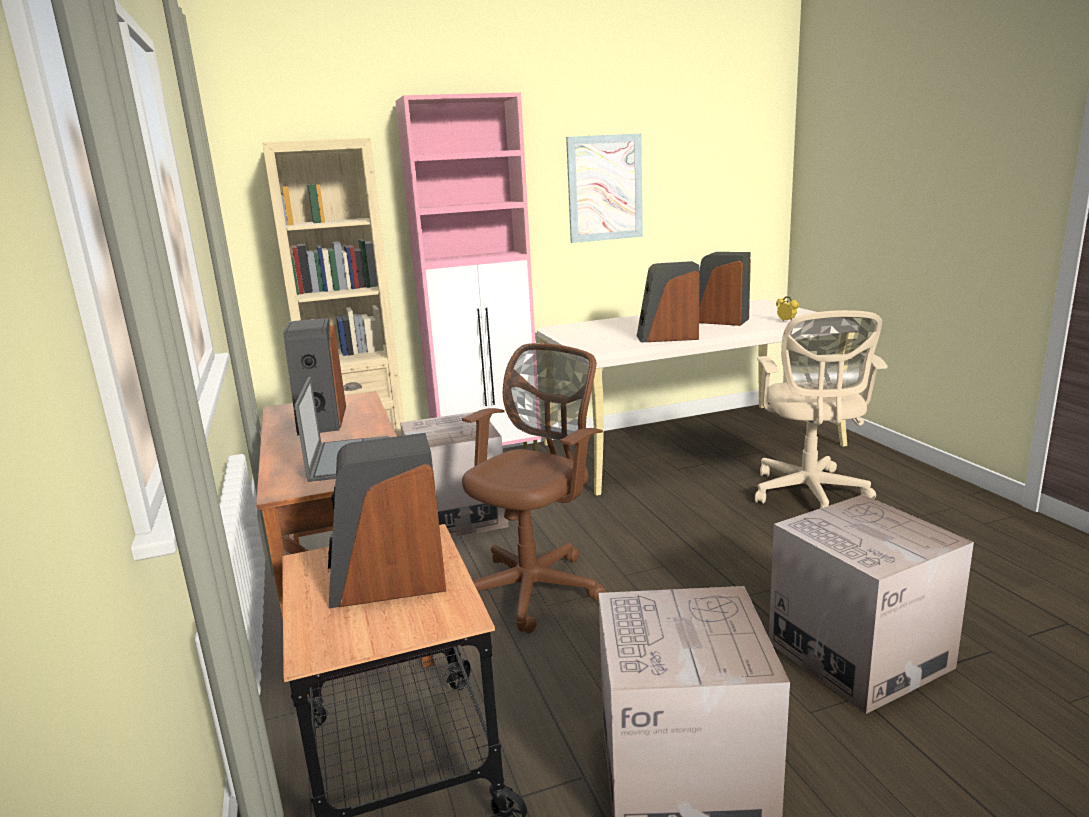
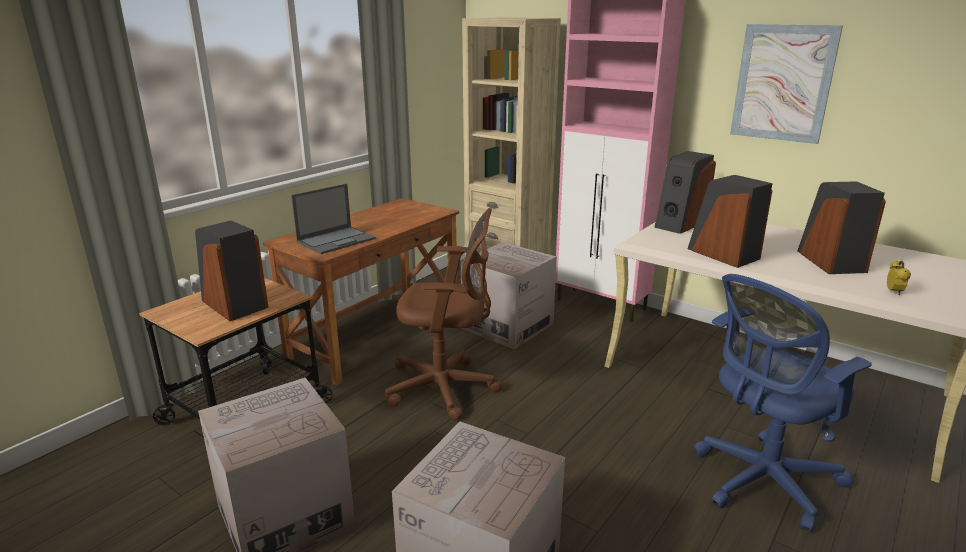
camera: 55 degrees right, 5 degrees up
speaker [284,318,346,436] -> speaker moved to [654,151,716,234]
beige office chair [755,310,888,508] -> blue office chair [694,274,872,532]

